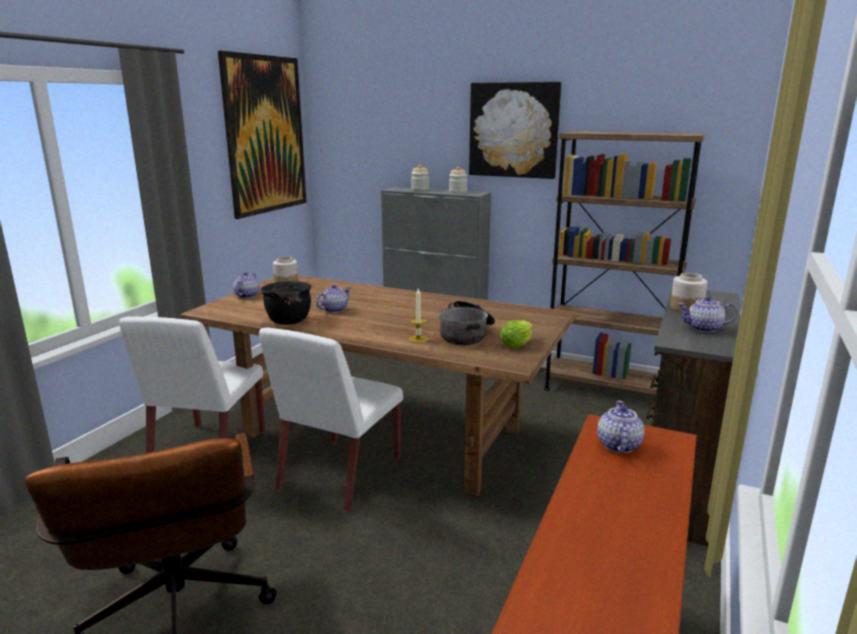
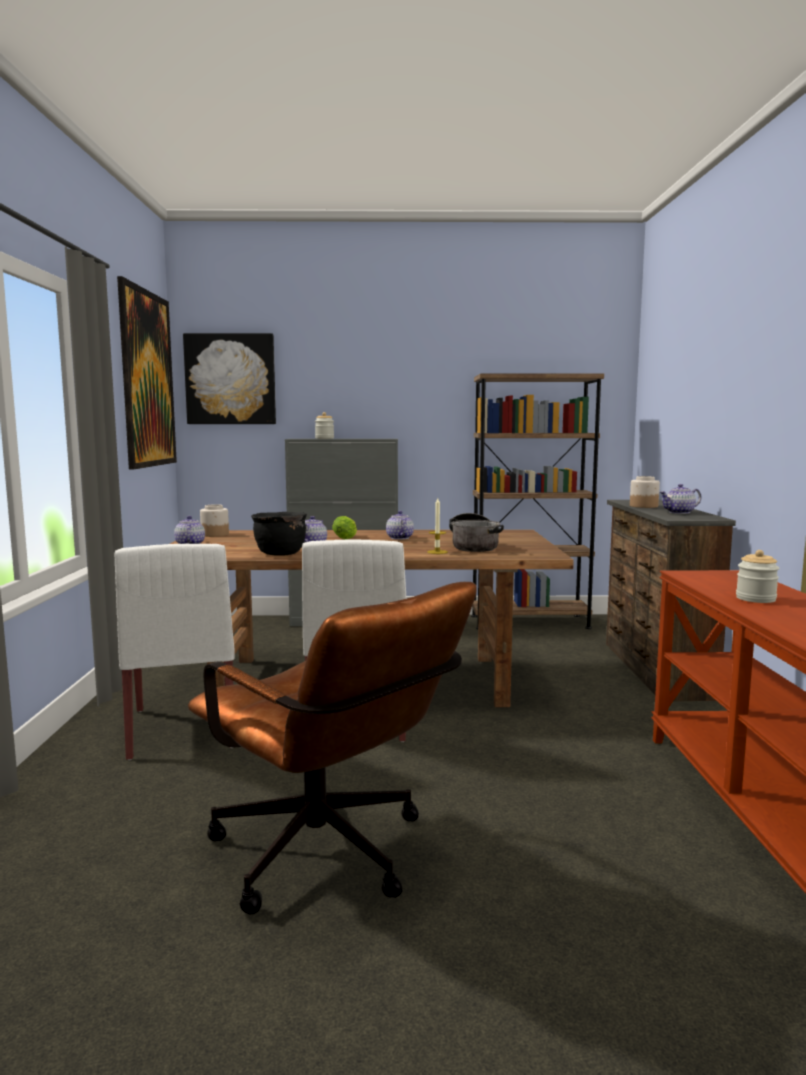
camera: 25 degrees left, 10 degrees down
jar [449,167,468,194] -> jar moved to [736,550,779,603]
picture [469,82,561,179] -> picture moved to [183,333,276,424]
lettuce [499,320,533,348] -> lettuce moved to [332,516,357,540]
teapot [597,400,644,453] -> teapot moved to [386,511,414,539]

